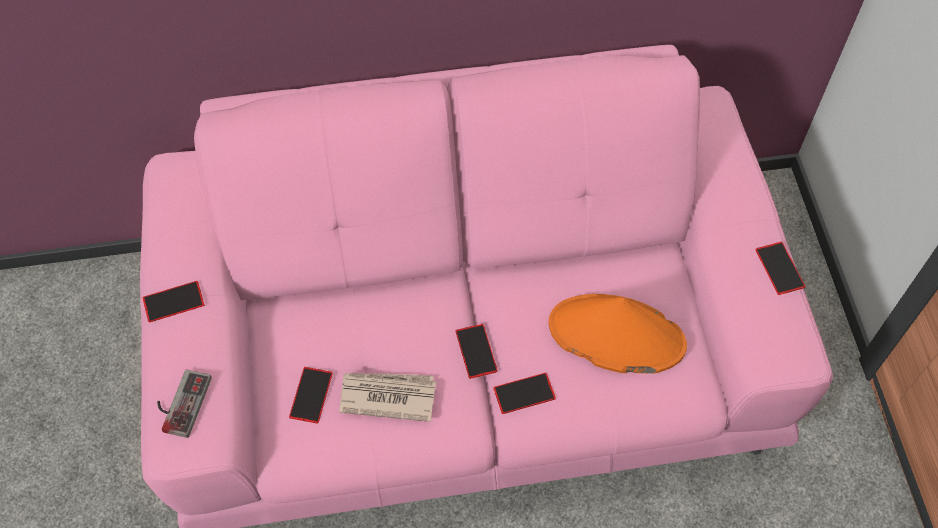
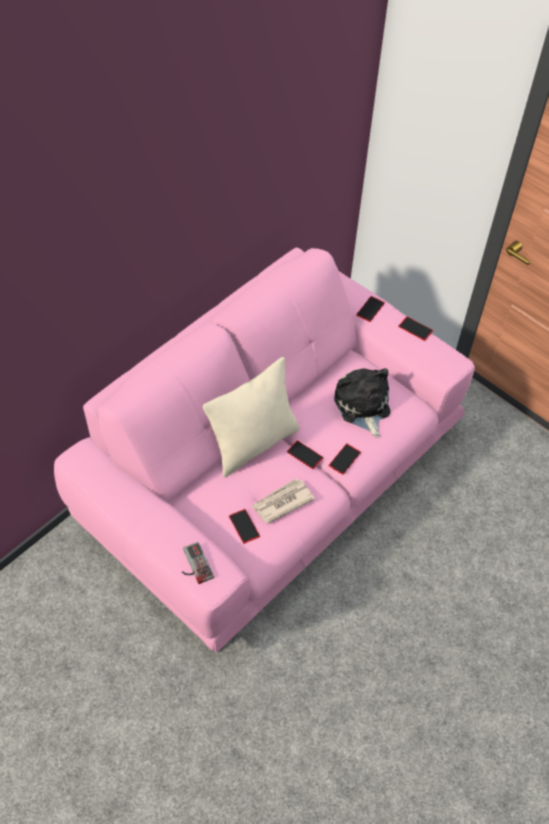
camera: 40 degrees left, 5 degrees down
phone [142,281,204,322] -> phone moved to [356,296,385,322]
orange hat [549,294,687,374] -> plush toy [334,368,390,438]
none -> beige pillow [203,357,300,477]

